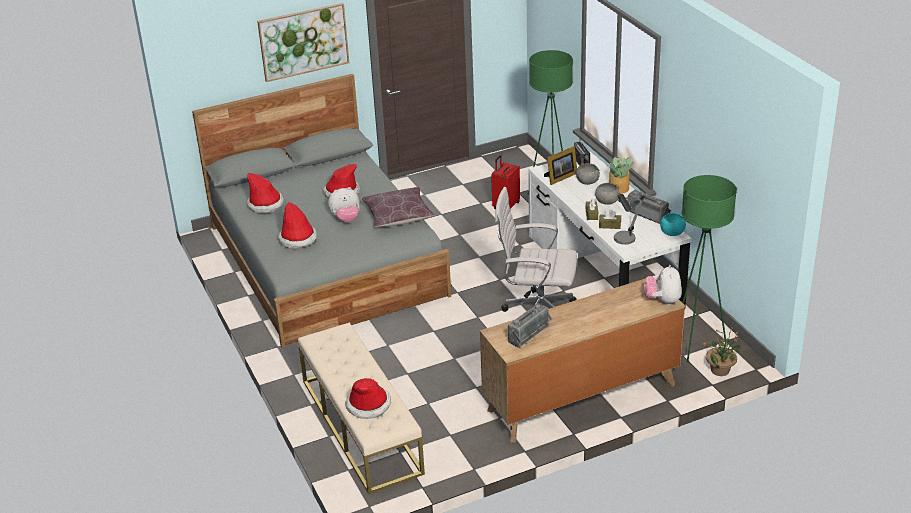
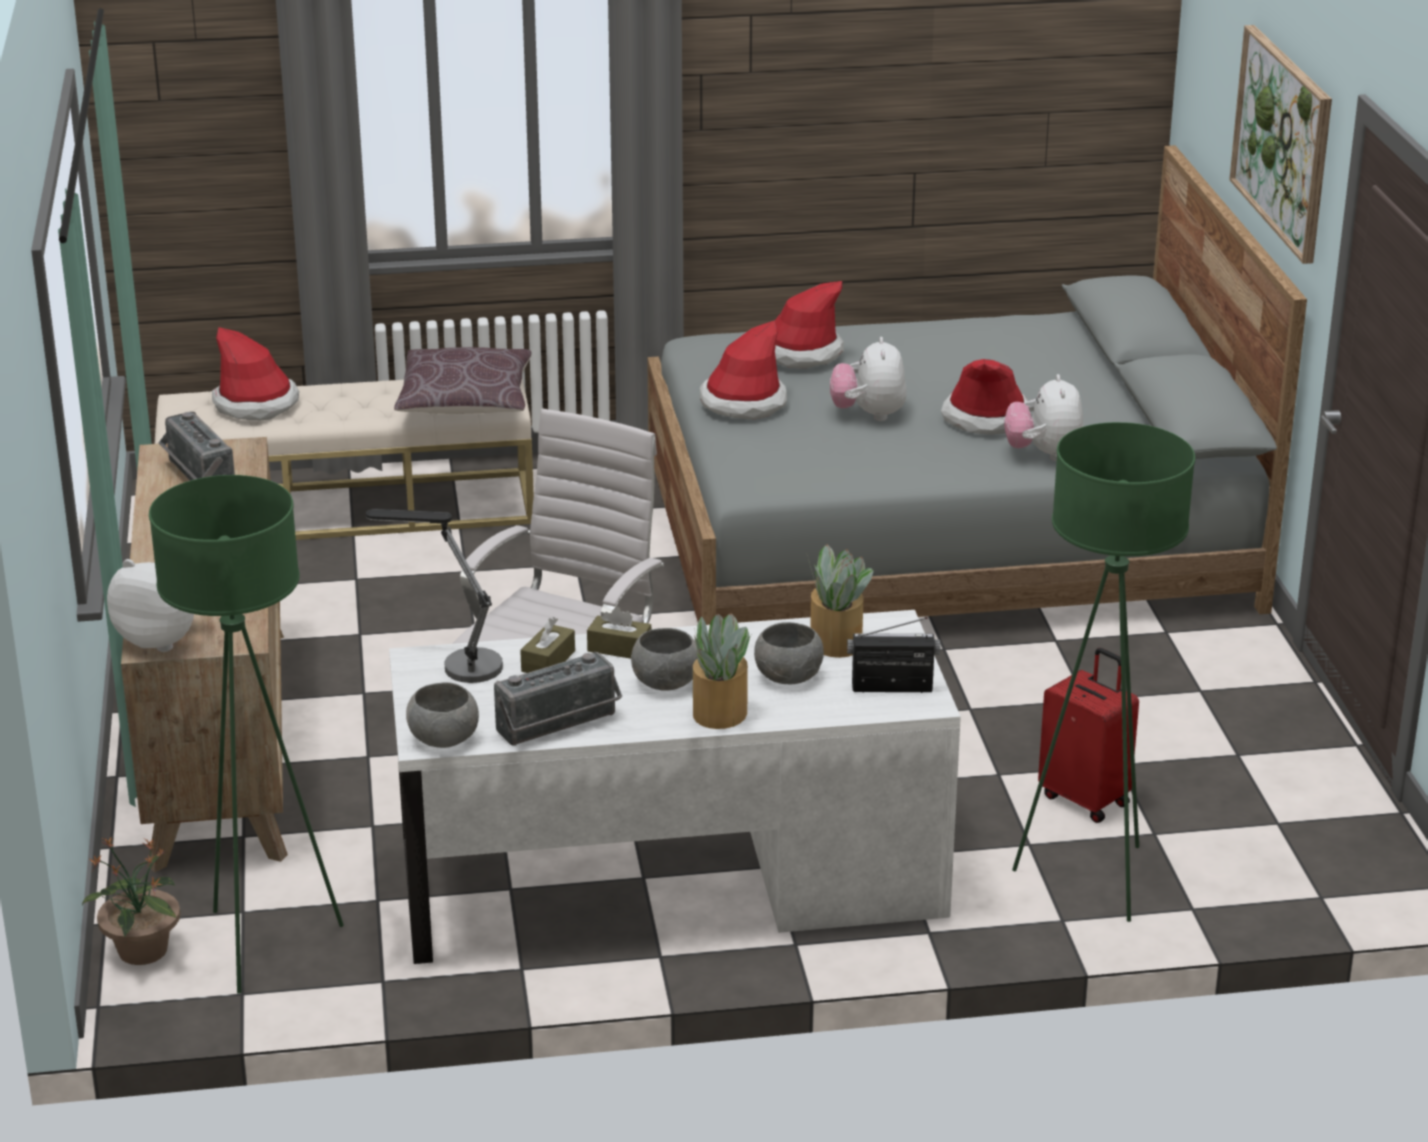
camera: 105 degrees right, 5 degrees down
hat [246,173,284,213] -> hat moved to [700,321,787,420]
brown pillow [362,187,434,227] -> brown pillow moved to [394,347,532,414]
picture frame [544,146,577,185] -> potted plant [807,544,873,658]
turquoise bowl [660,213,686,236] -> grey bowl [406,682,479,748]
none -> plush toy [1004,374,1084,461]

